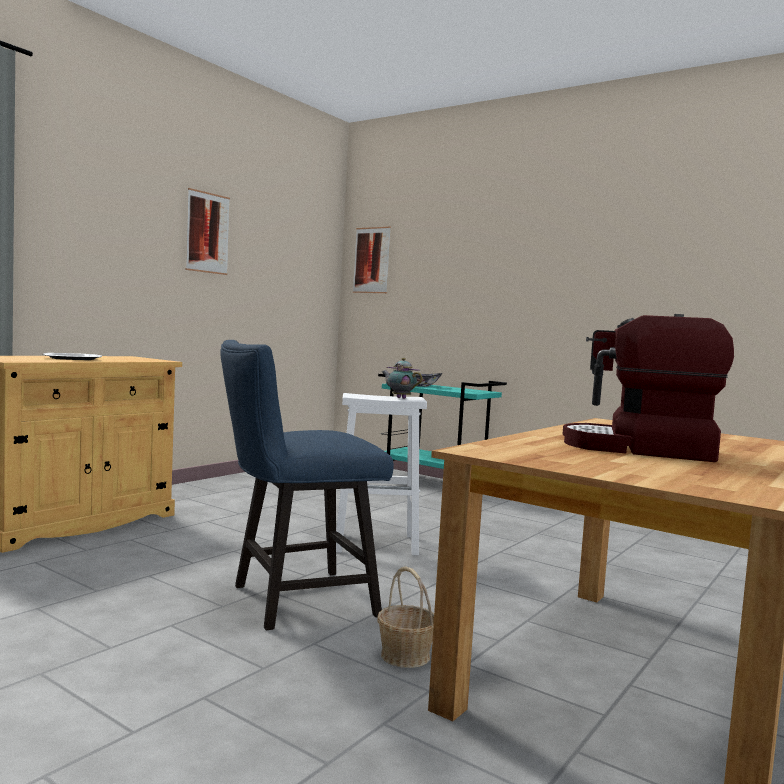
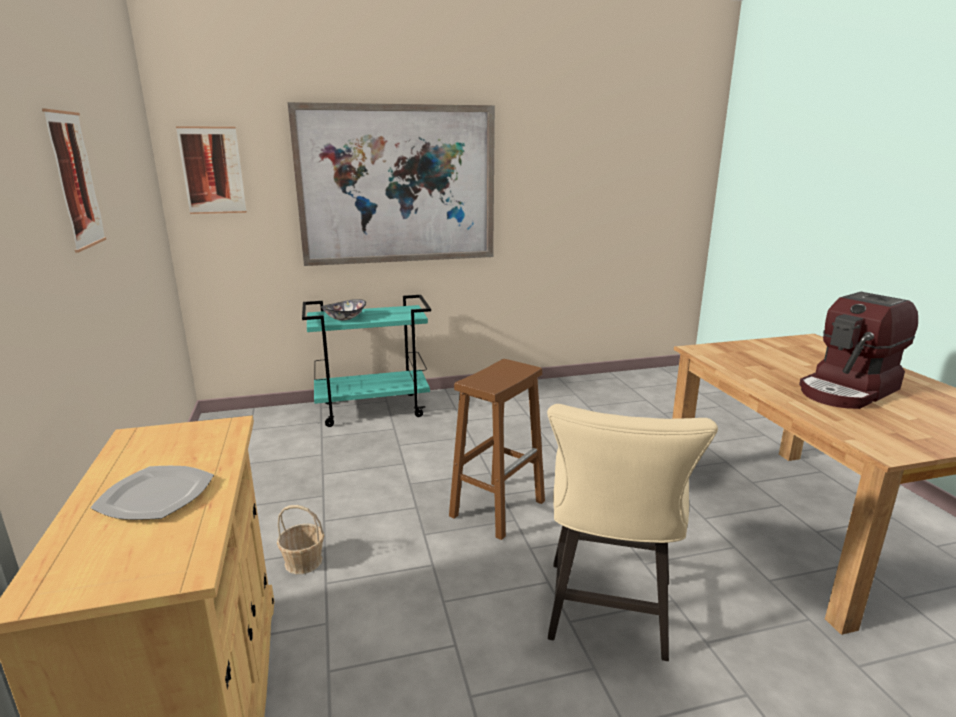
camera: 50 degrees left, 15 degrees up
blue chair [220,340,394,630] -> beige chair [547,404,718,661]
white stool [336,393,427,556] -> brown stool [449,359,545,540]
basket [377,566,434,668] -> basket moved to [277,505,324,574]
teapot [382,358,423,399] -> none
none -> picture [287,102,495,266]

